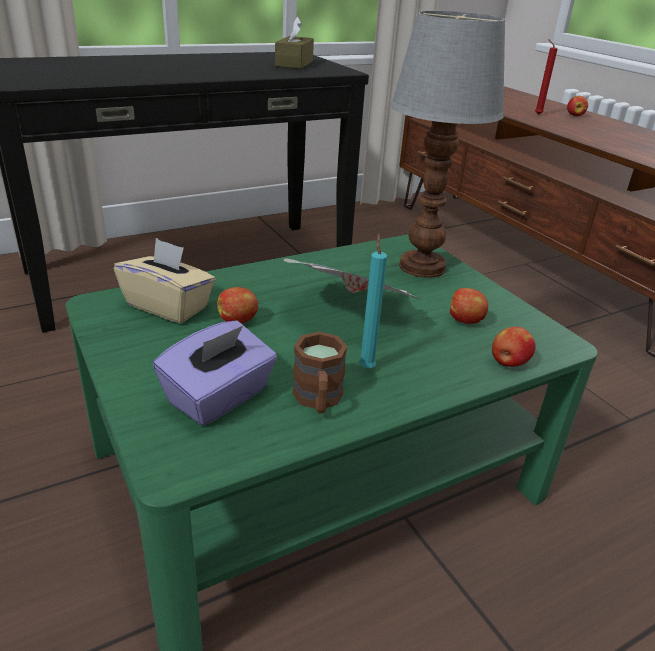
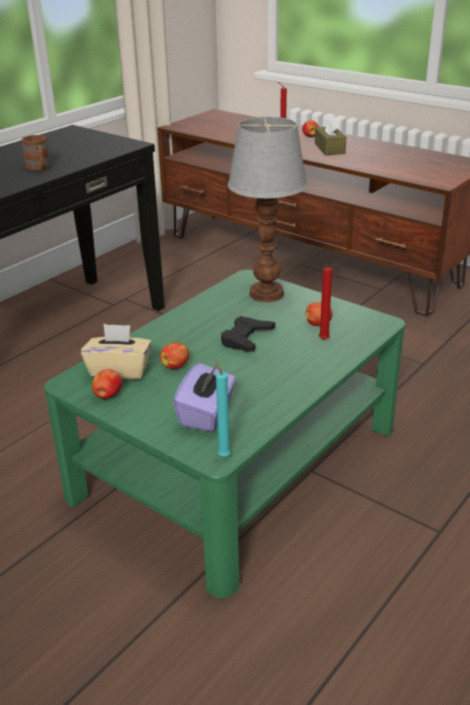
camera: 20 degrees left, 0 degrees up
brown tissue box [275,16,314,69] -> brown tissue box moved to [315,115,346,155]
newspaper [284,258,419,299] -> black game controller [221,316,275,352]
brown mug [292,332,348,414] -> brown mug moved to [21,135,50,170]
turquoise candle [359,234,387,369] -> turquoise candle moved to [216,360,231,457]
apple [492,327,536,367] -> apple moved to [92,369,122,399]
none -> red candle [319,263,332,340]

